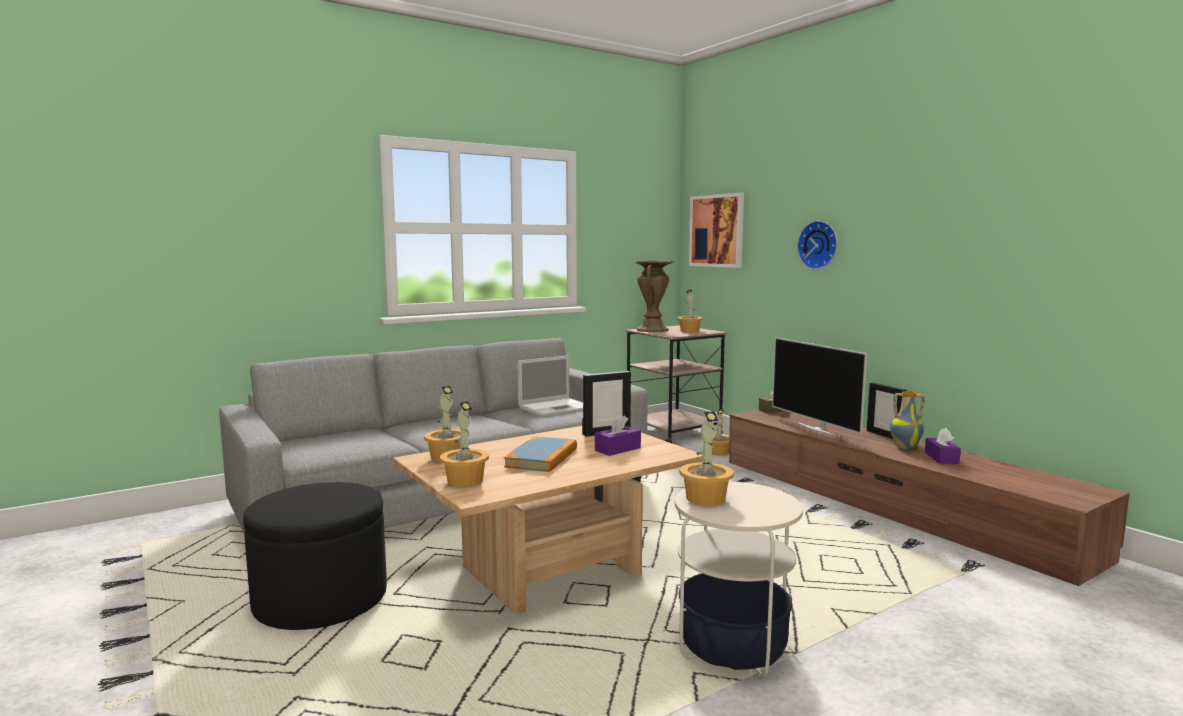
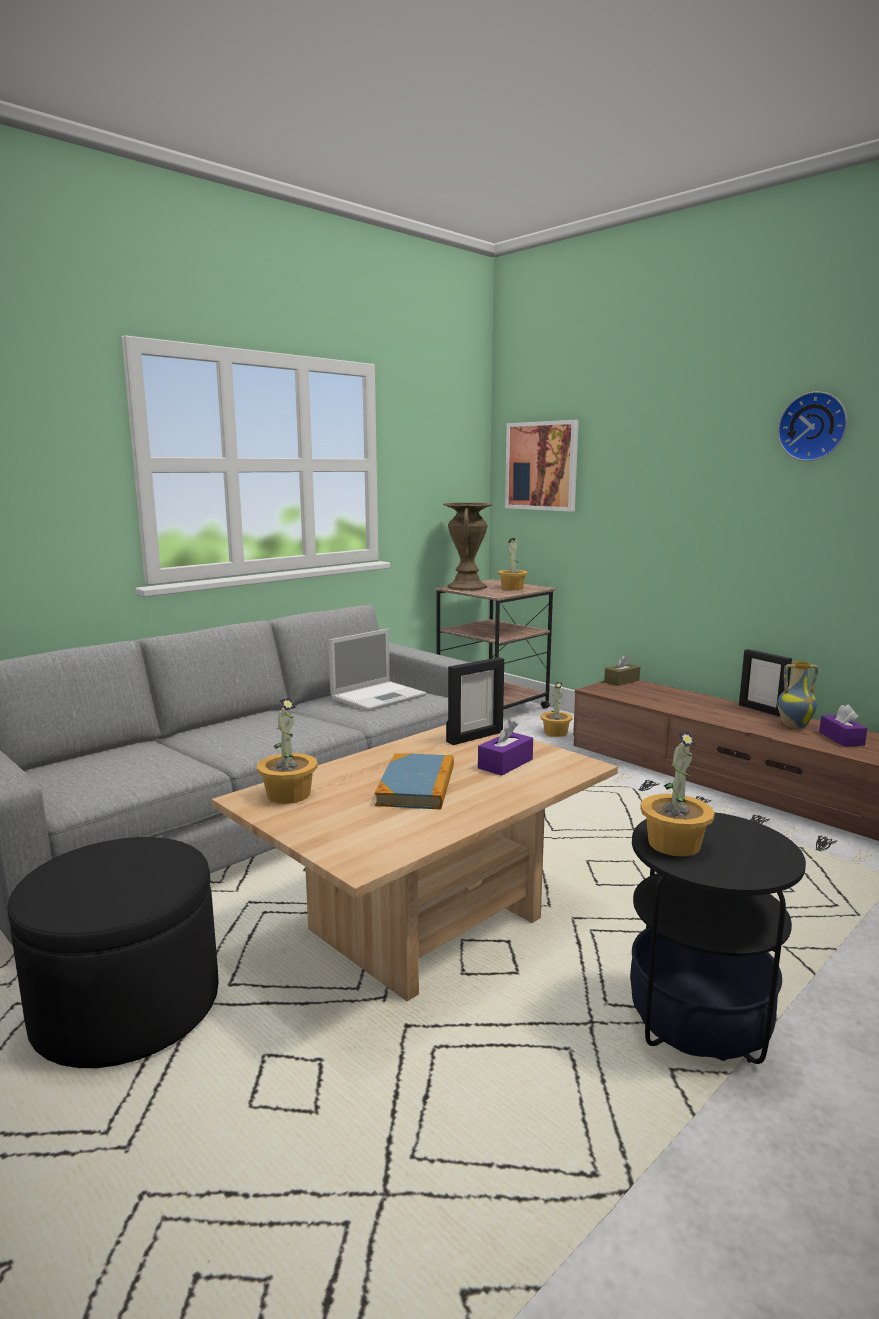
camera: 10 degrees left, 5 degrees up
potted plant [440,401,489,487] -> none
beige side table [675,482,803,676] -> black side table [630,812,806,1064]
television [772,337,867,437] -> none
wall clock [797,221,837,270] -> wall clock moved to [778,391,847,461]

